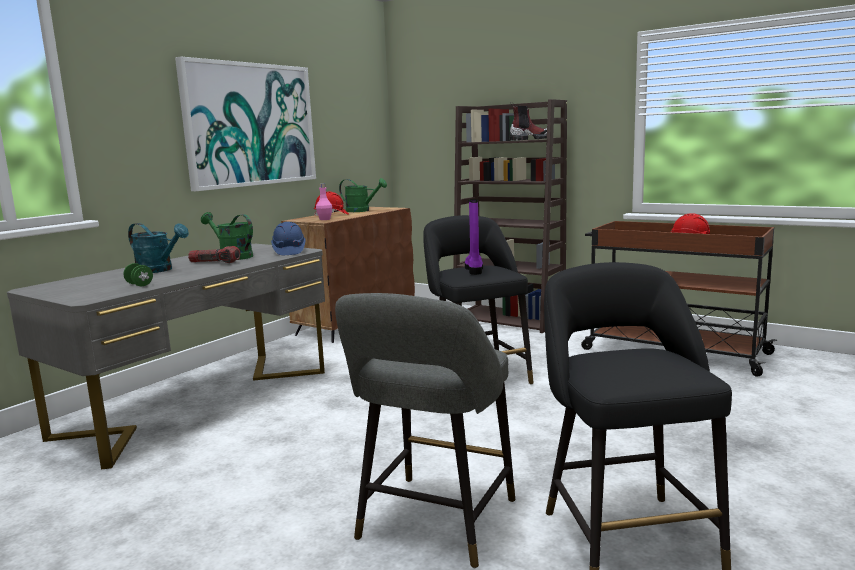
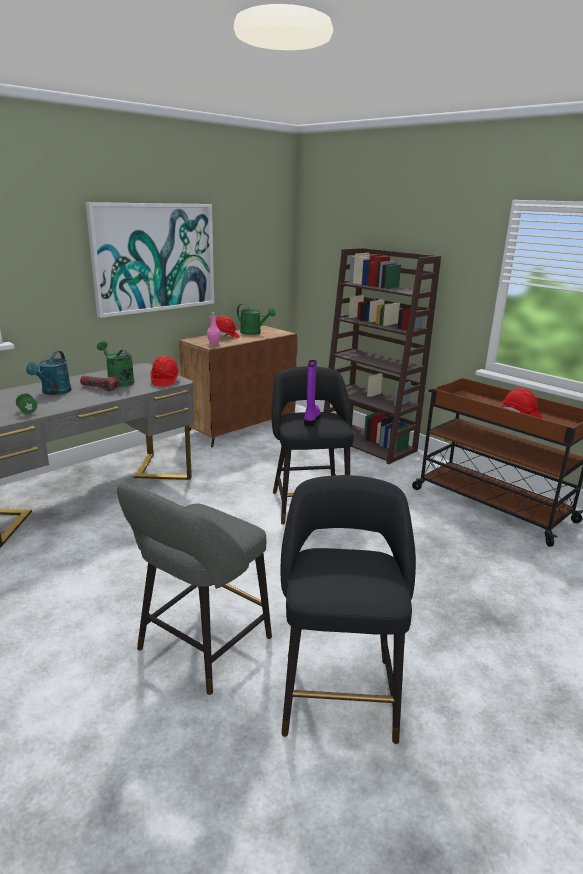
camera: 10 degrees right, 10 degrees up
turquoise watering can [128,223,189,273] -> turquoise watering can turned 60 degrees clockwise [26,351,71,395]
blue hard hat [271,222,306,255] -> red hard hat [150,356,180,386]
boot [510,104,547,140] -> none

